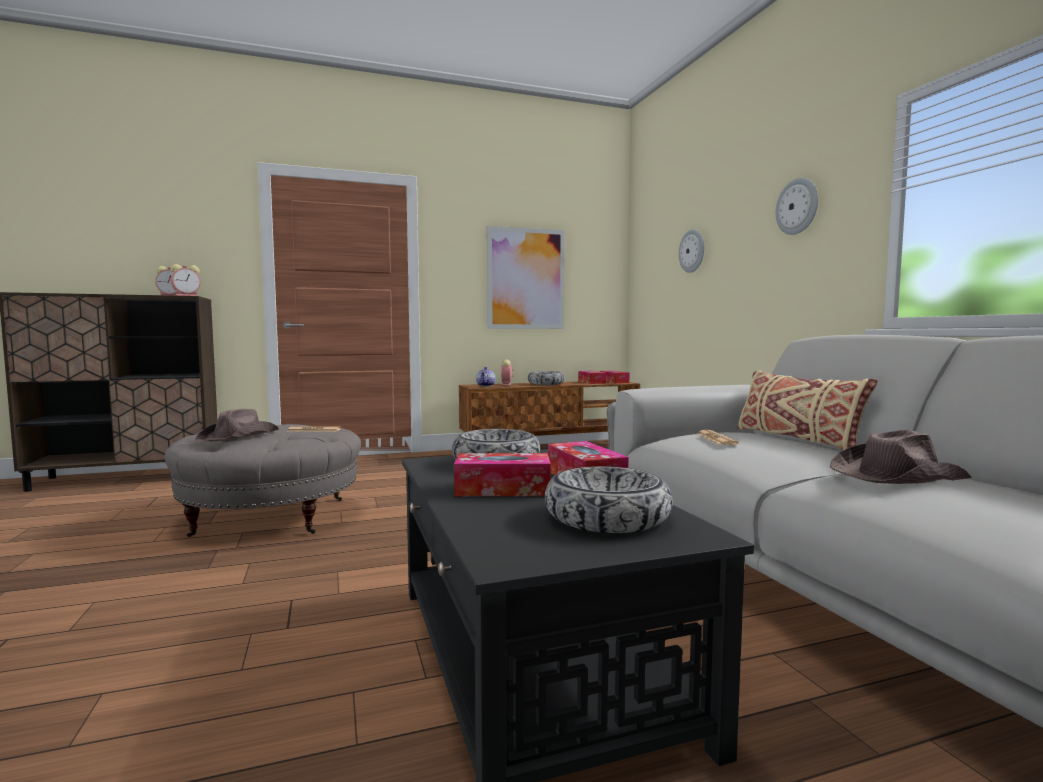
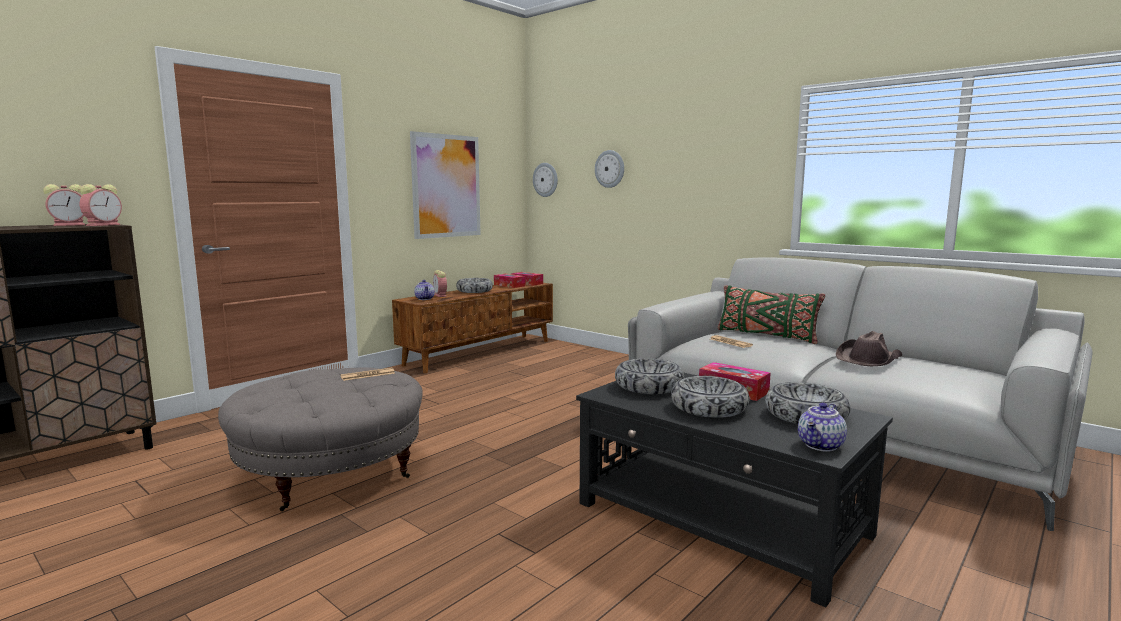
camera: 30 degrees left, 5 degrees up
brown hat [195,409,279,442] -> none
tissue box [454,453,551,496] -> bowl [671,376,749,418]
beige pillow [738,371,878,450] -> green pillow [718,285,825,344]
wall clock [776,178,818,235] -> wall clock moved to [533,163,558,197]
none -> teapot [798,403,847,452]

